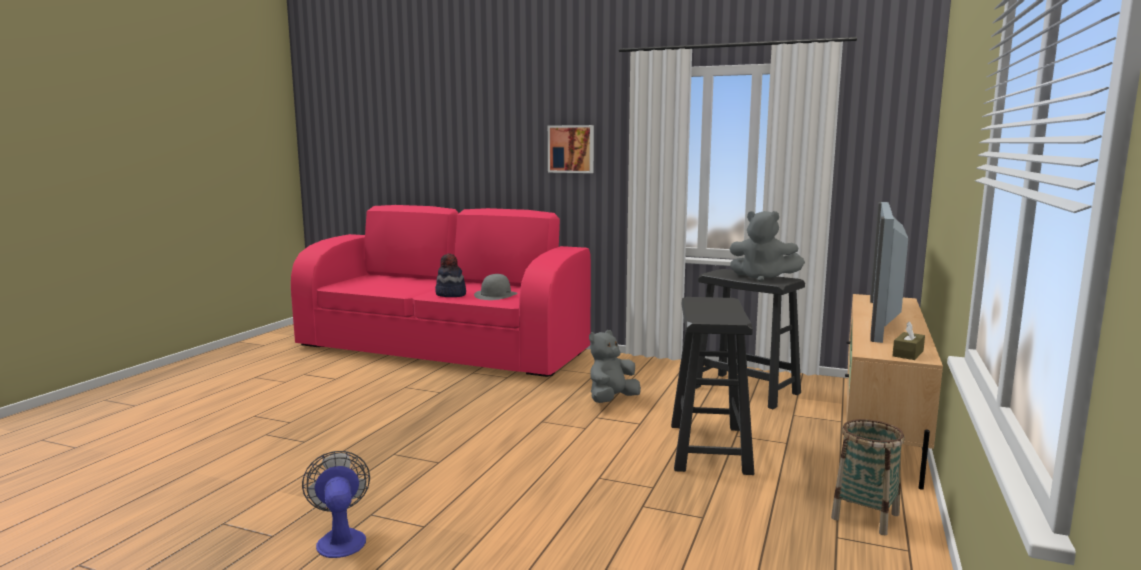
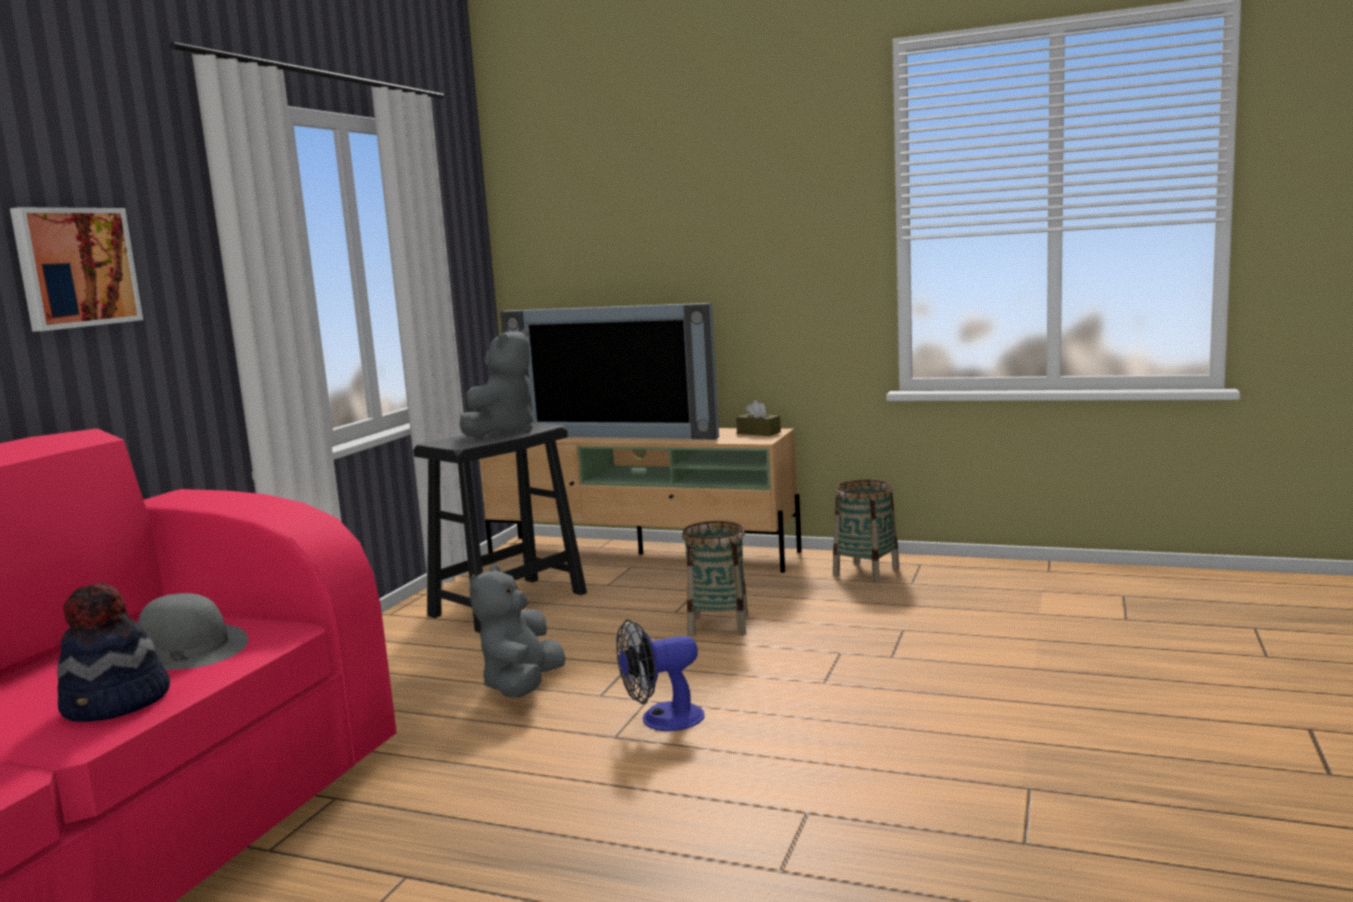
camera: 90 degrees left, 0 degrees up
fan [302,451,370,558] -> fan moved to [616,619,705,731]
grey plush toy [589,330,641,403] -> grey plush toy turned 60 degrees clockwise [469,565,566,698]
black stool [671,297,754,475] -> basket [682,521,748,637]

